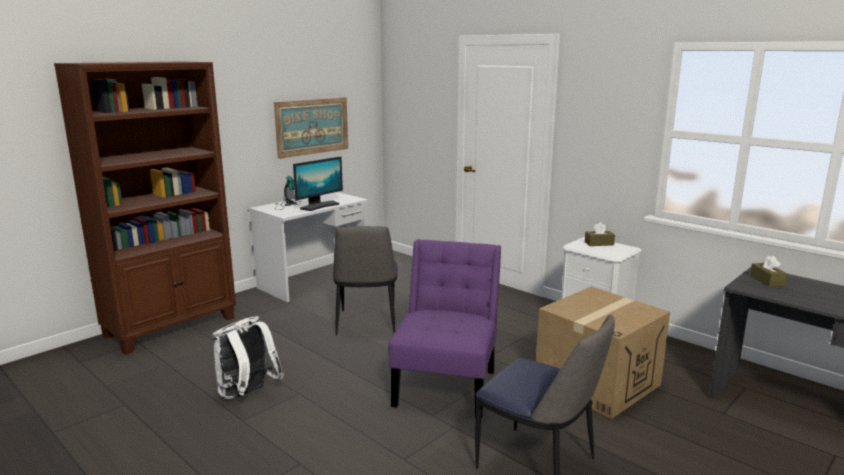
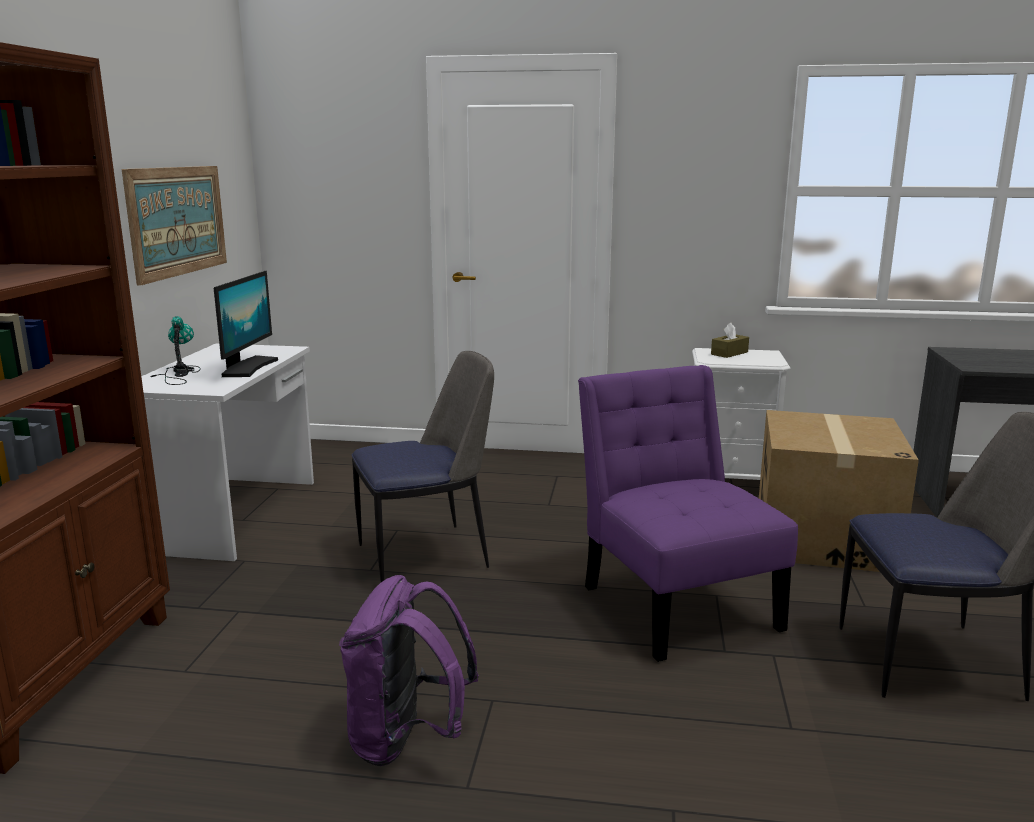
camera: 35 degrees left, 0 degrees up
white backpack [212,316,284,400] -> purple backpack [339,575,479,766]
chair [333,226,398,336] -> chair turned 75 degrees counterclockwise [352,351,494,582]
brown tissue box [750,255,787,287] -> none

